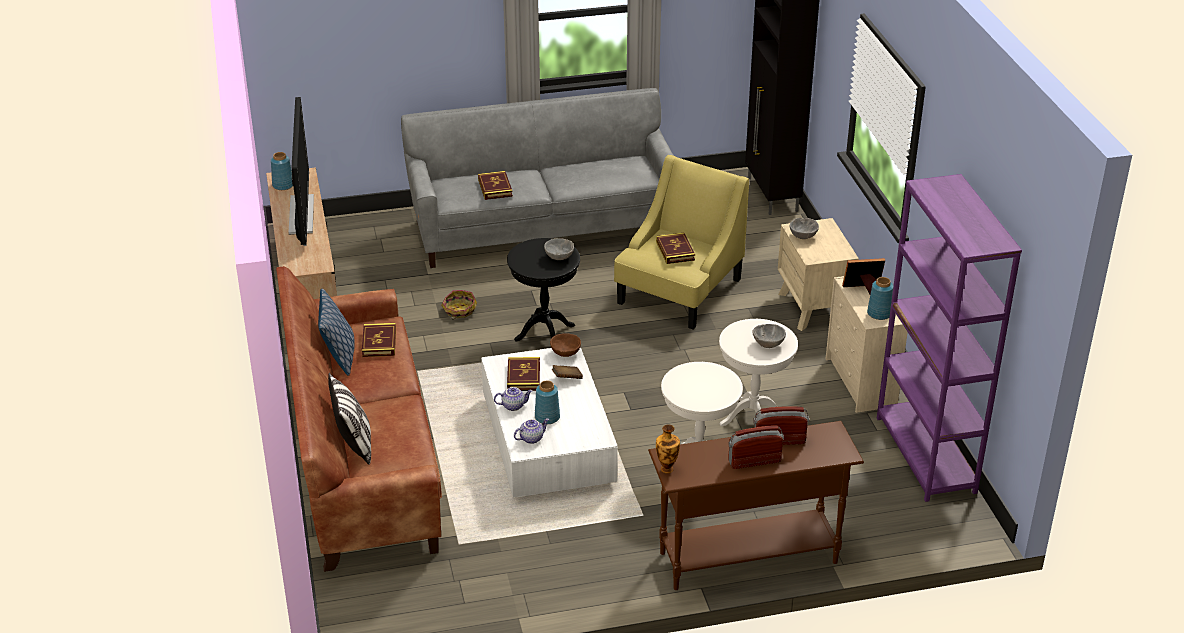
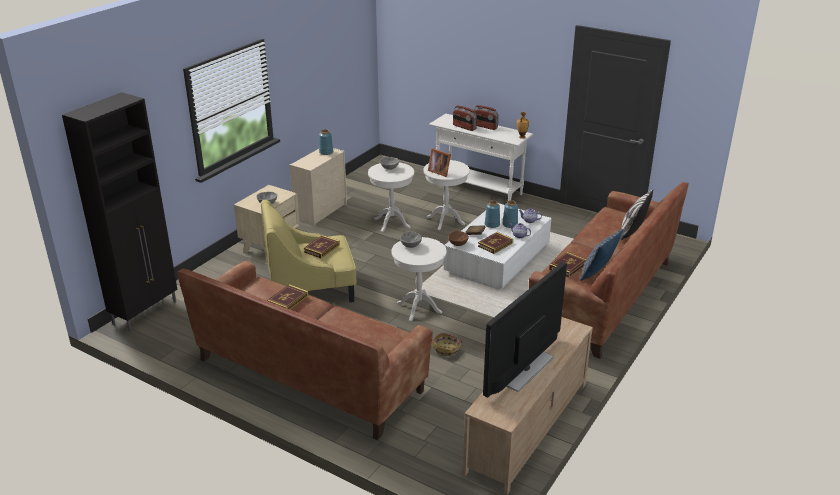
camera: 135 degrees left, 5 degrees down
blue vase [271,152,293,190] -> blue vase moved to [485,200,500,228]
grey sofa [401,88,674,268] -> brown sofa [177,261,433,440]
book [478,171,513,200] -> book moved to [267,284,309,310]
black side table [507,238,580,342] -> white side table [392,237,447,322]
brown console table [648,421,864,590] -> white console table [429,114,533,201]
picture frame [842,258,885,294] -> picture frame moved to [428,148,451,177]
purple bookcase [877,174,1022,502] -> none

